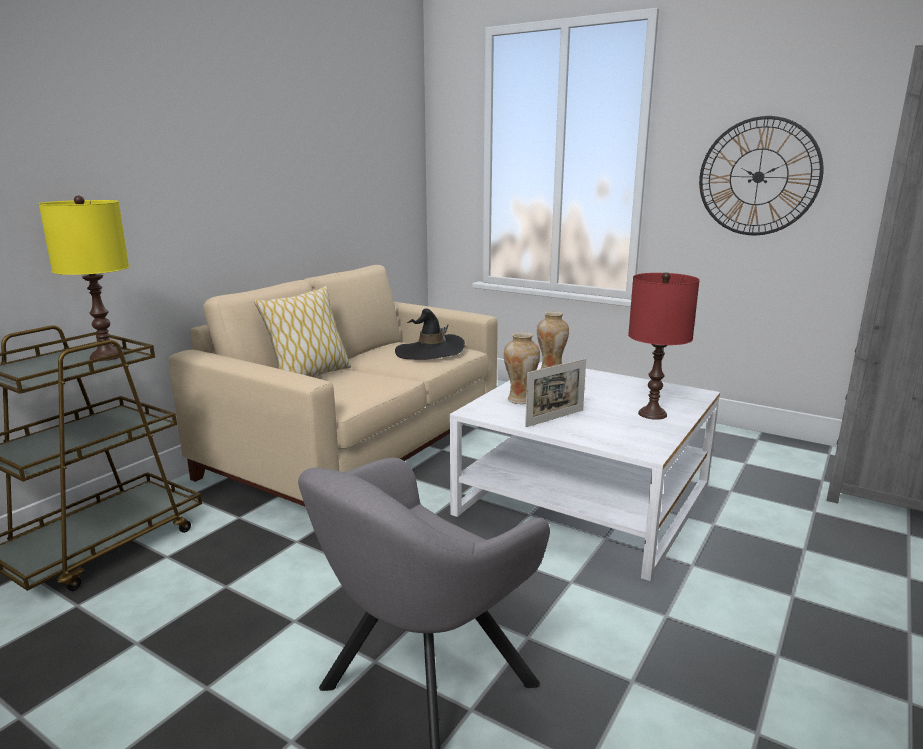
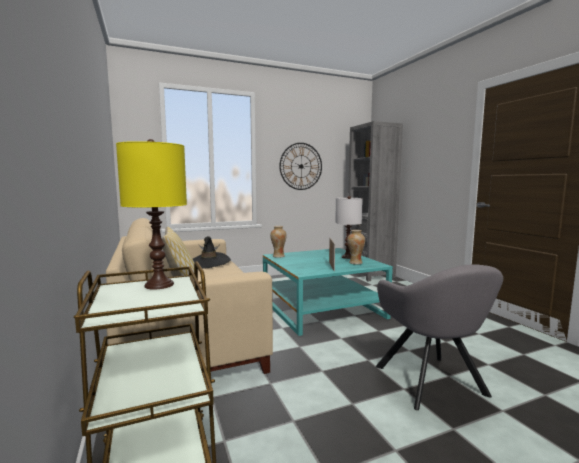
camera: 55 degrees left, 10 degrees down
white coffee table [450,362,720,581] -> turquoise coffee table [263,248,393,336]
vase [504,332,540,404] -> vase moved to [347,230,365,264]
red table lamp [628,272,700,420] -> white table lamp [335,196,363,259]

